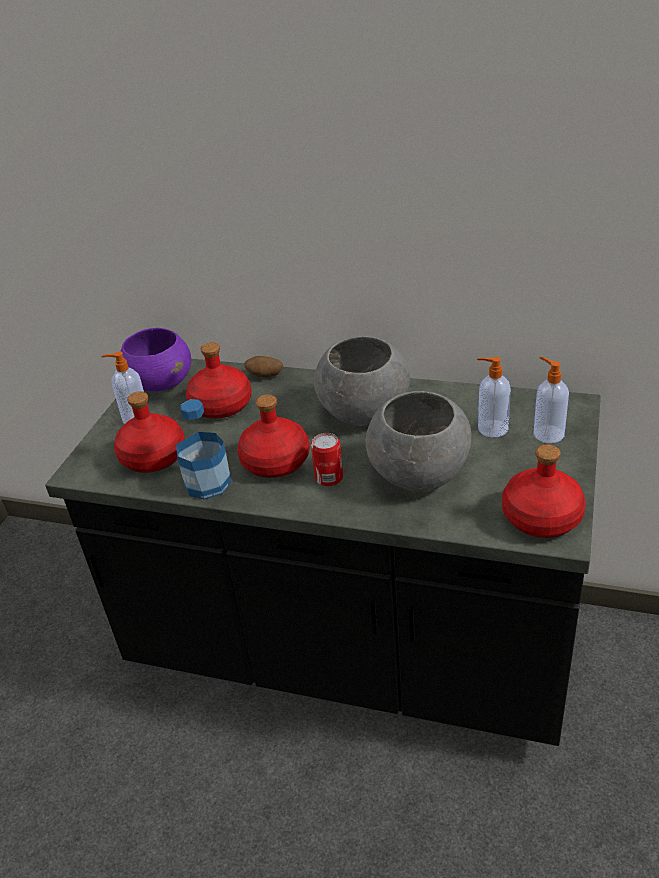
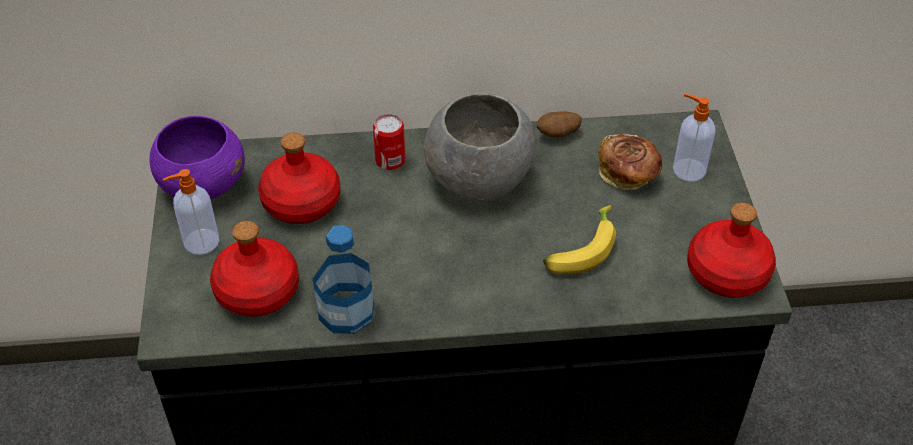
camera: 25 degrees left, 10 degrees up
red bottle [237,395,310,478] -> none
potato [244,356,283,378] -> potato moved to [537,112,582,138]
can [311,433,343,486] -> can moved to [373,114,405,170]
grey bowl [365,391,471,492] -> banana [543,205,616,274]
soap dispenser [477,357,511,437] -> bread [598,133,662,190]

